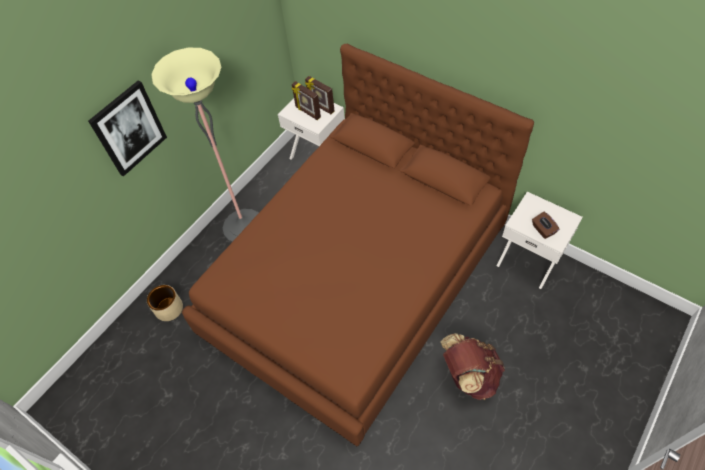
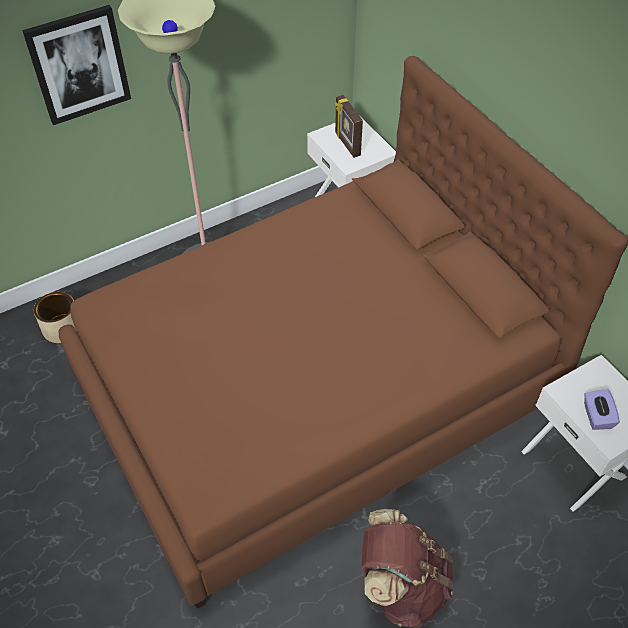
camera: 20 degrees right, 5 degrees down
picture frame [305,76,334,114] -> none
brown tissue box [532,212,559,239] -> purple tissue box [584,389,620,430]

